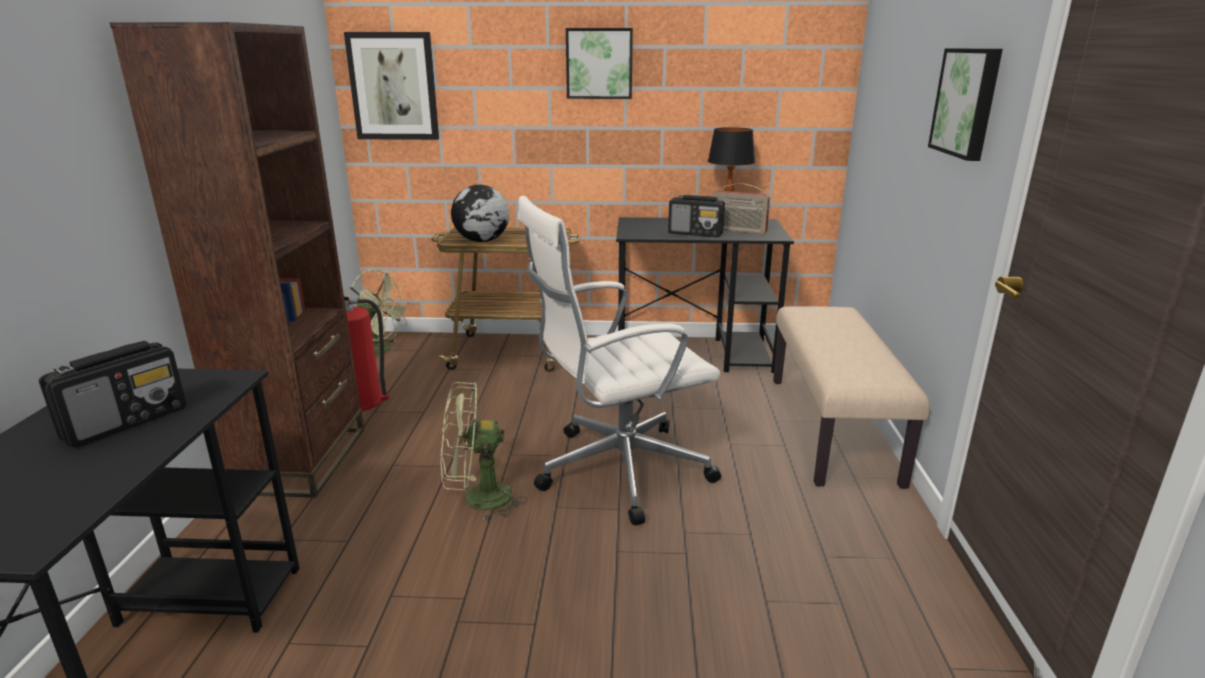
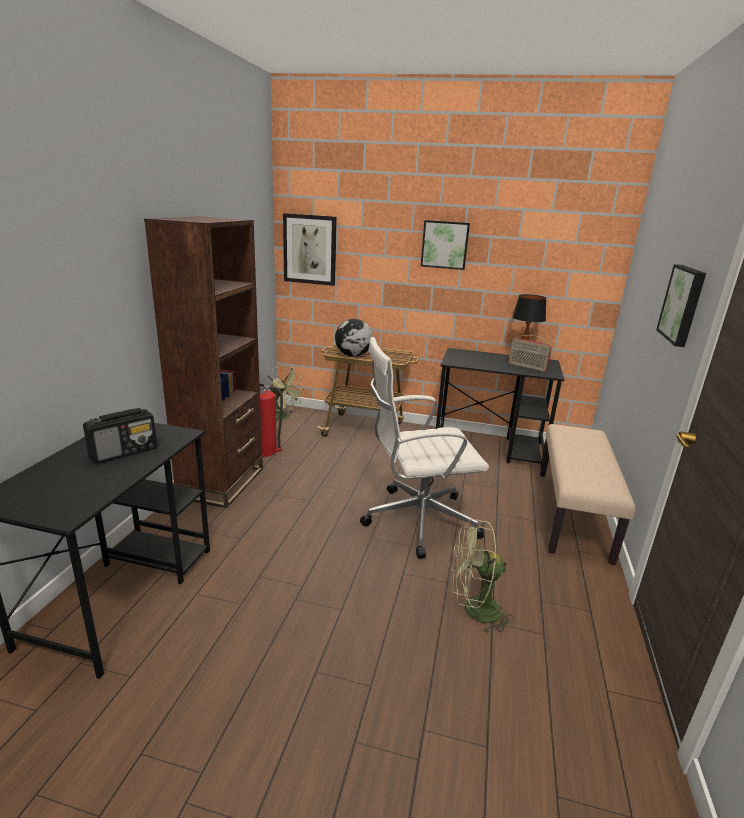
camera: 10 degrees right, 0 degrees up
green fan [440,382,527,522] -> green fan moved to [451,519,515,634]
radio [668,195,725,237] -> none

